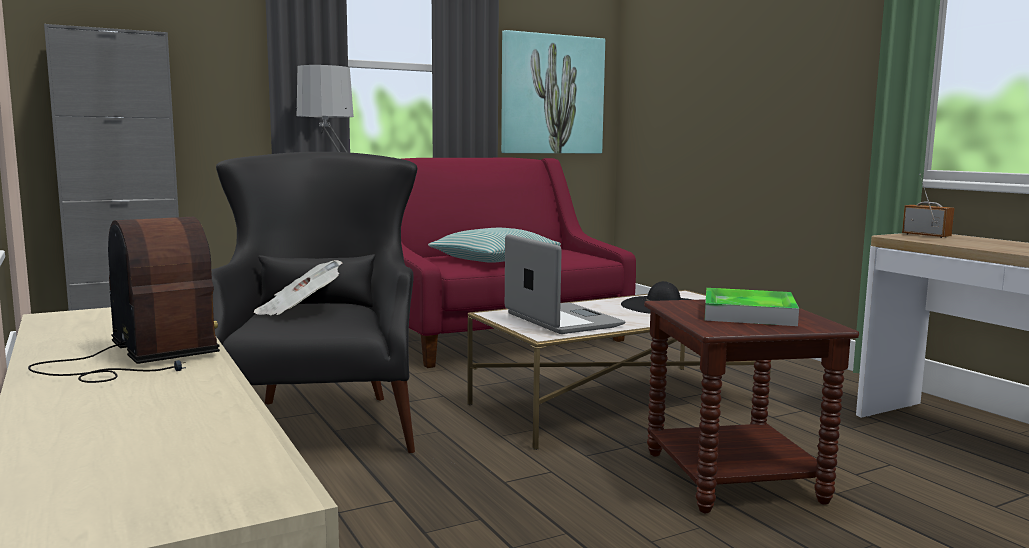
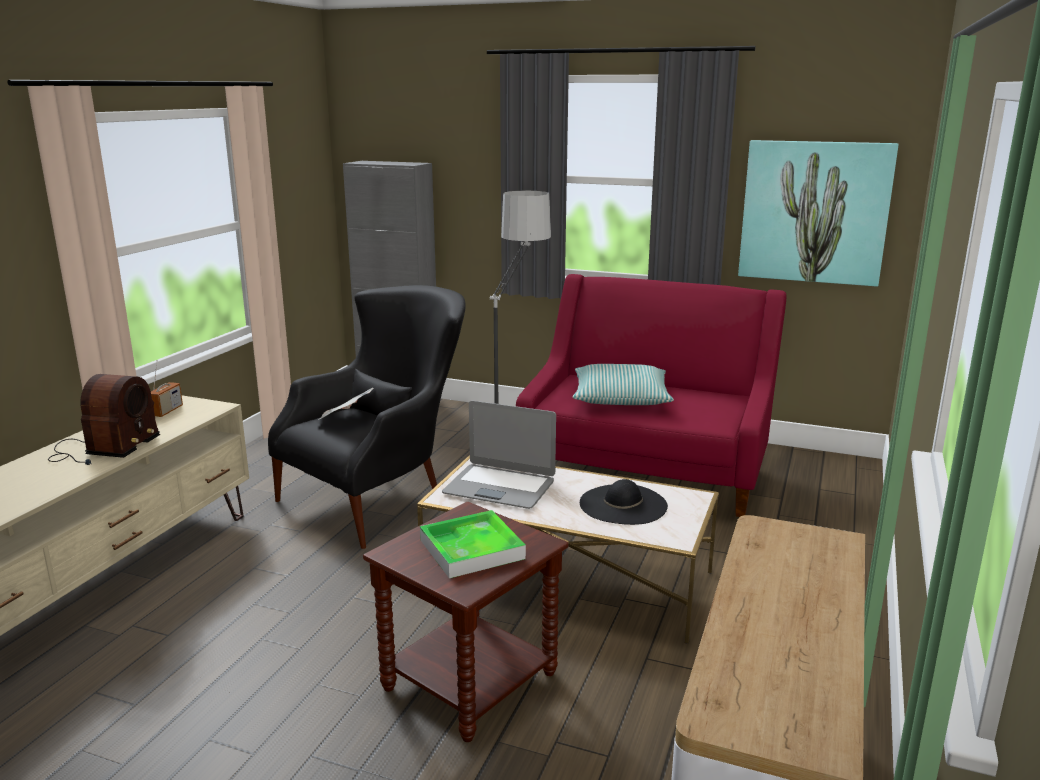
camera: 50 degrees right, 10 degrees up
laptop [505,234,625,334] -> laptop turned 90 degrees clockwise [442,401,556,509]
radio [902,174,954,238] -> radio moved to [151,364,183,417]

